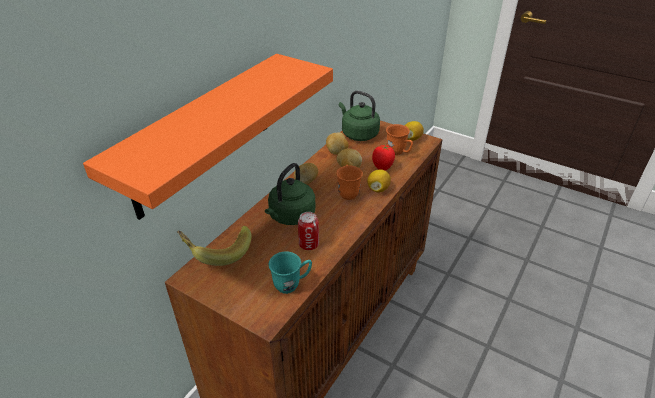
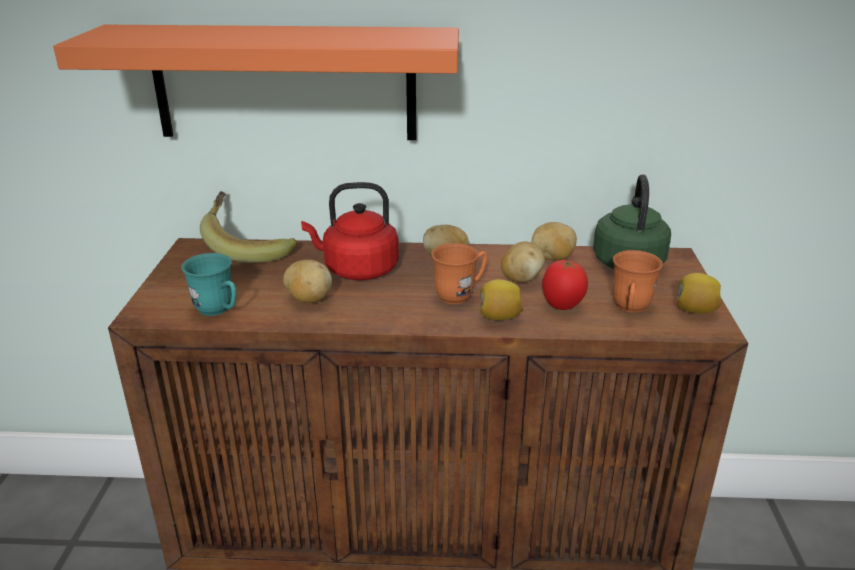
camera: 60 degrees right, 10 degrees down
green kettle [265,163,315,225] -> red kettle [301,182,399,280]
can [298,212,319,250] -> potato [283,260,332,303]

